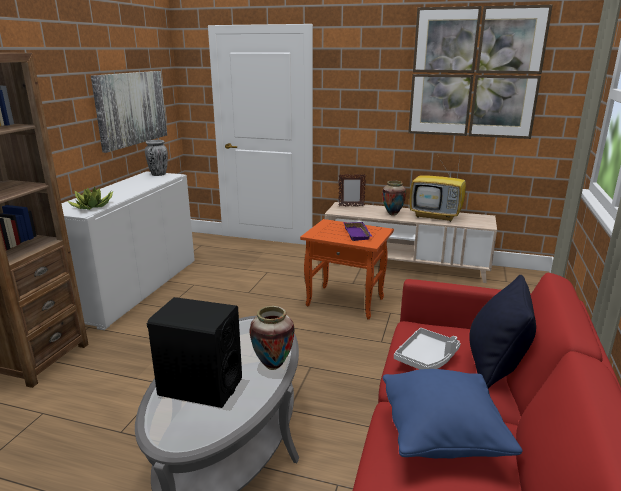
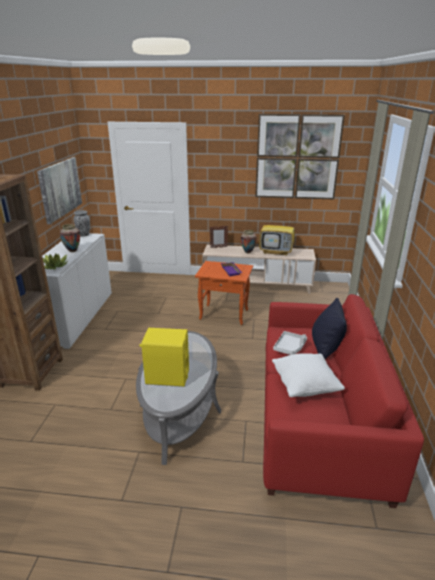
camera: 10 degrees left, 5 degrees up
black speaker [146,297,242,408] -> yellow speaker [139,328,189,387]
vase [249,306,294,370] -> vase moved to [60,224,80,252]
blue pillow [383,369,523,459] -> white pillow [272,353,345,397]

